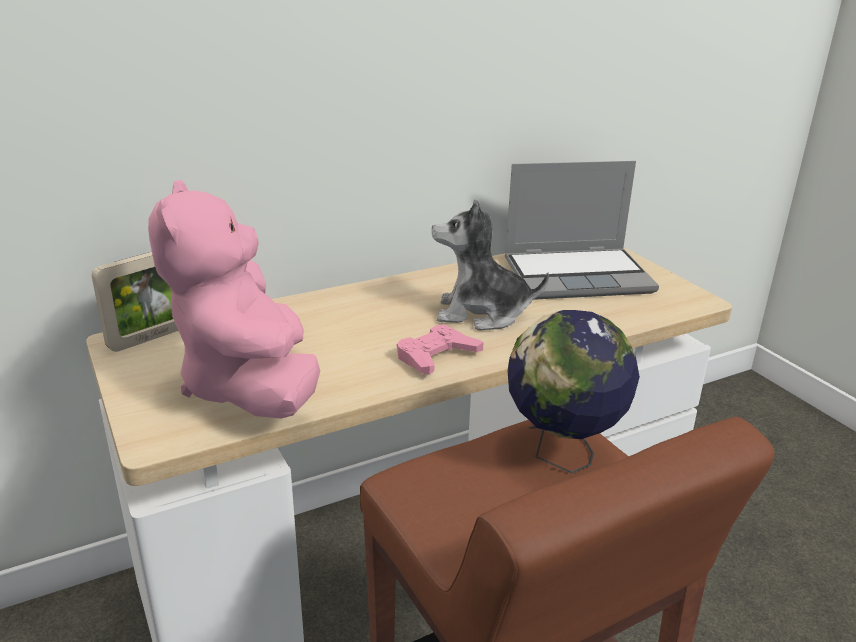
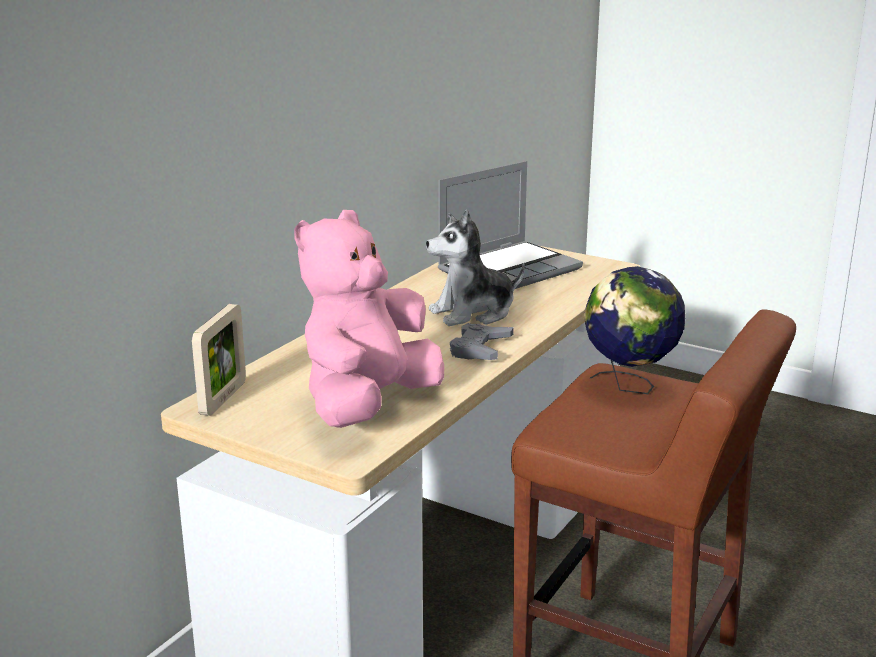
camera: 30 degrees left, 5 degrees down
pink plush toy [148,180,320,419] -> pink plush toy turned 75 degrees clockwise [294,210,444,428]
pink game controller [397,324,484,375] -> grey game controller [450,323,514,360]

